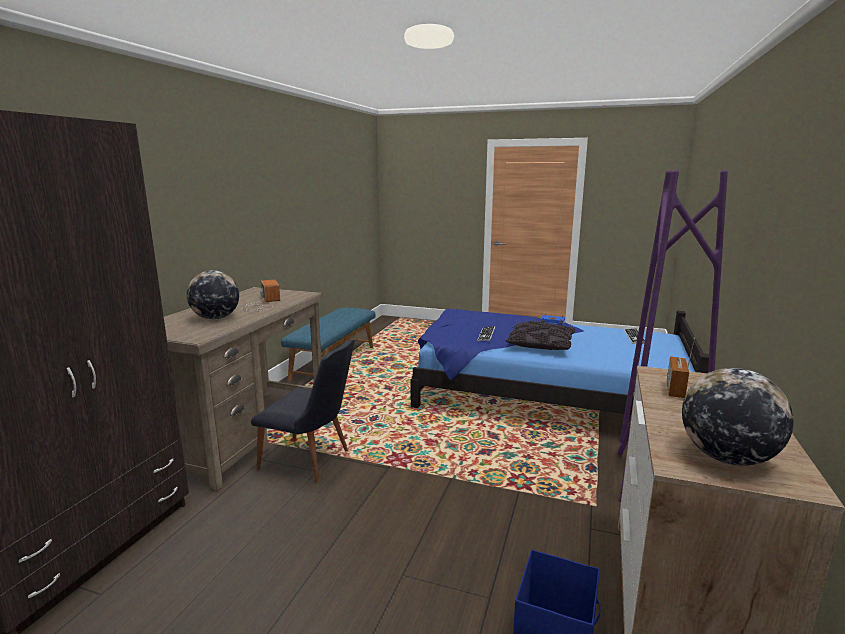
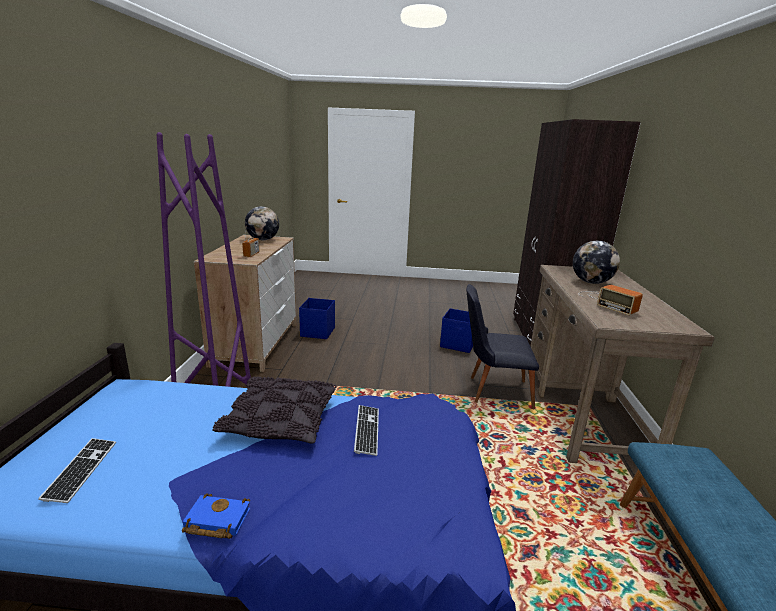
camera: 165 degrees right, 5 degrees up
none -> blue storage box [440,308,473,353]

